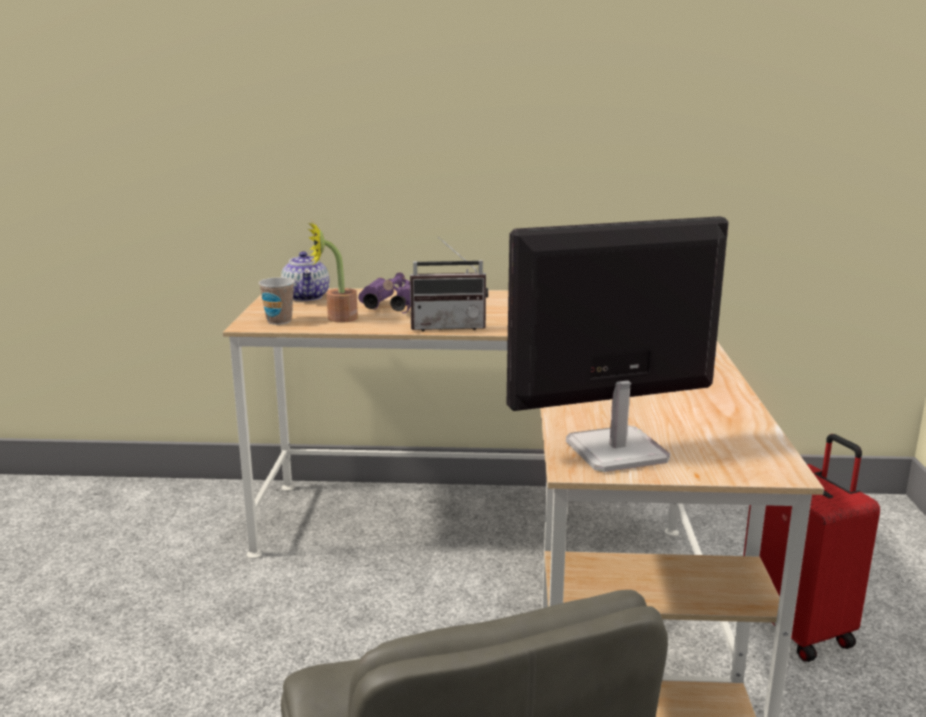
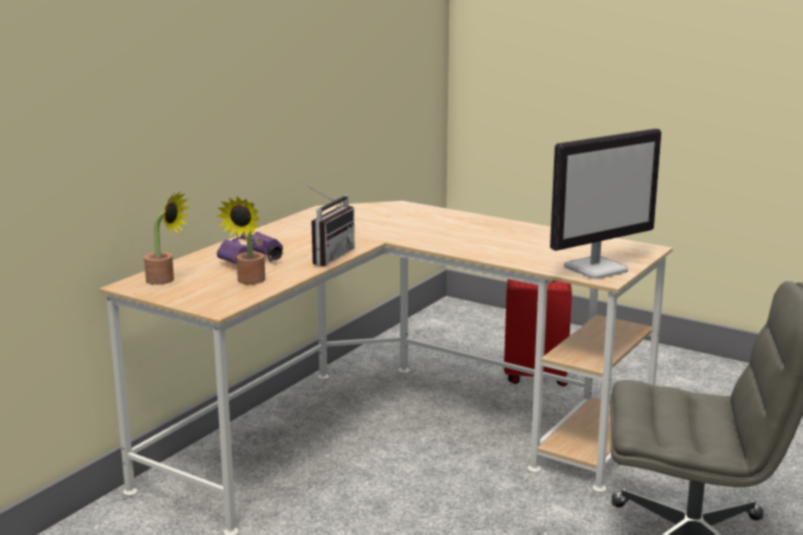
camera: 60 degrees left, 0 degrees up
cup [258,277,295,325] -> none
teapot [281,251,329,301] -> potted plant [144,192,190,285]
monitor [507,216,729,472] -> monitor turned 135 degrees counterclockwise [550,129,661,279]

